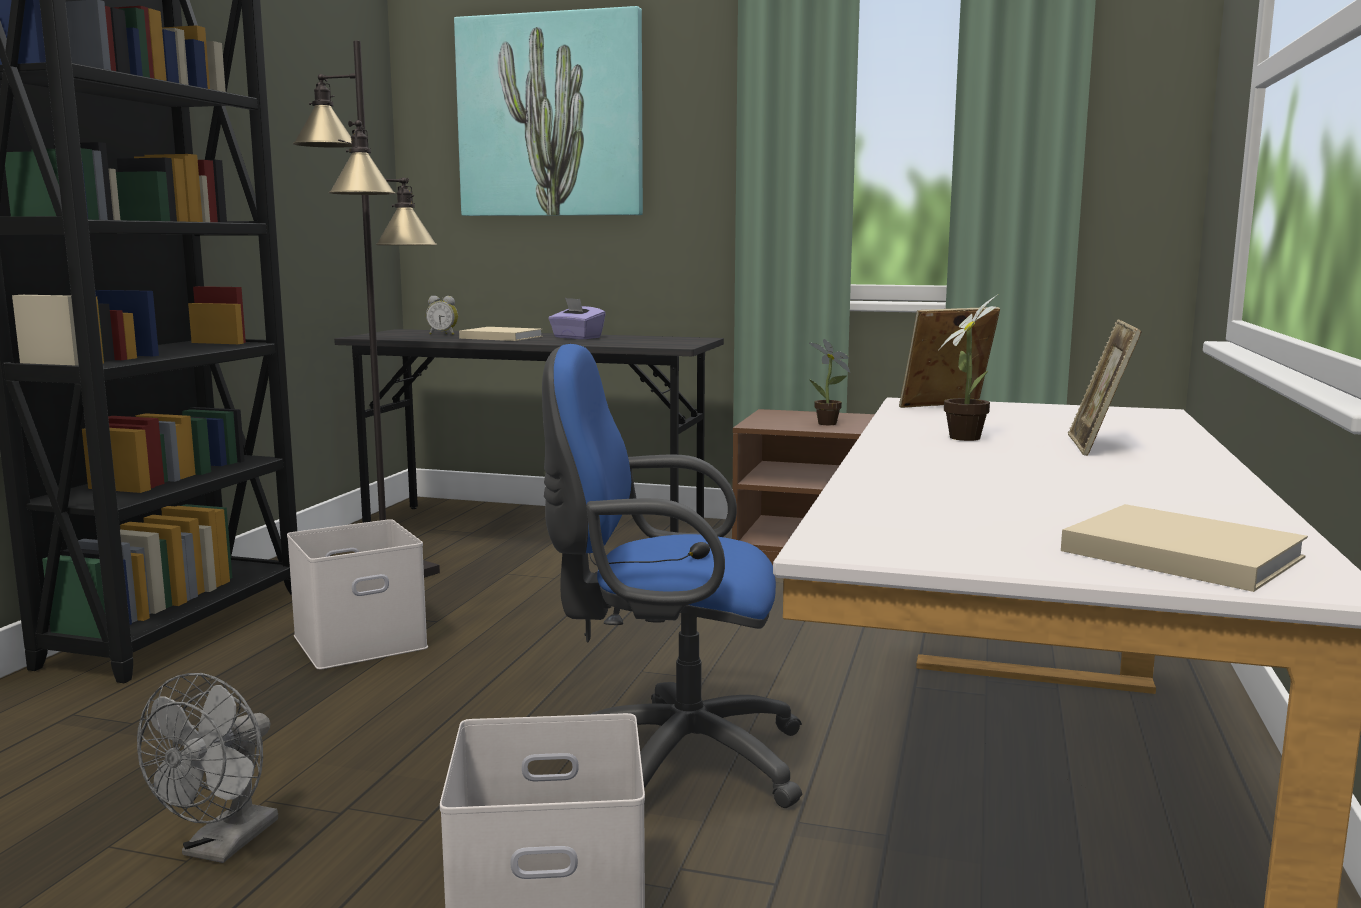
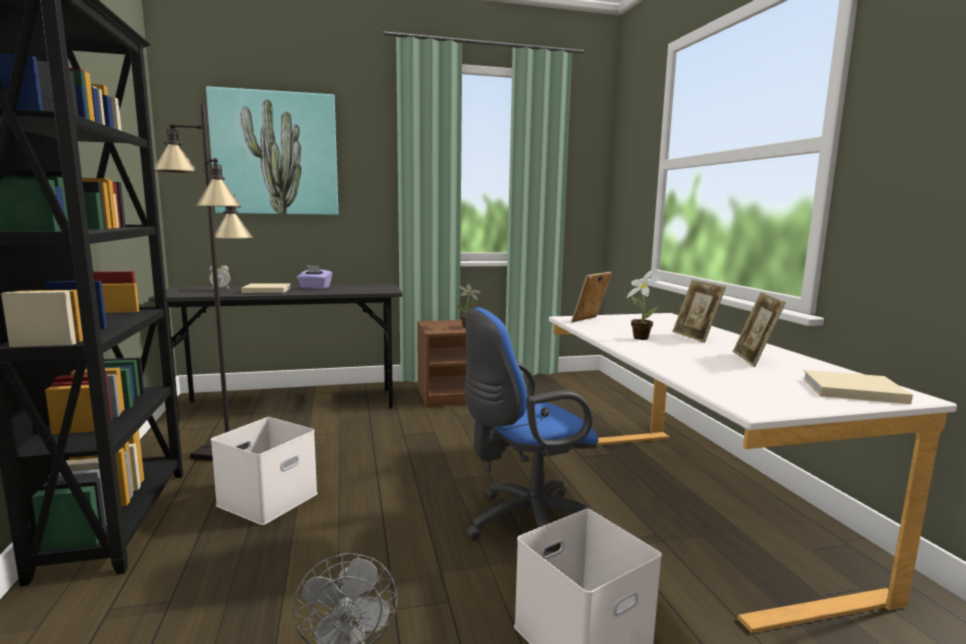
camera: 30 degrees left, 0 degrees up
none -> picture frame [733,292,786,367]

